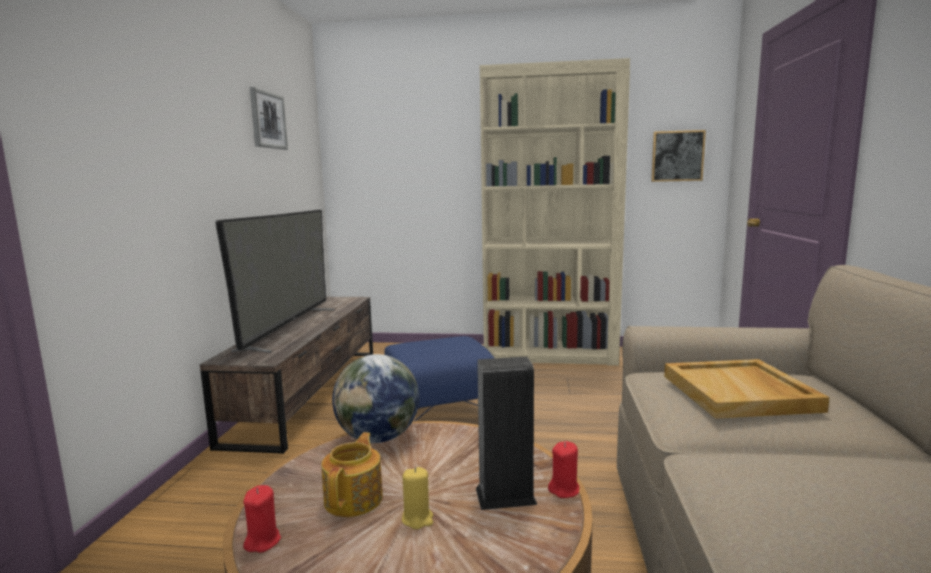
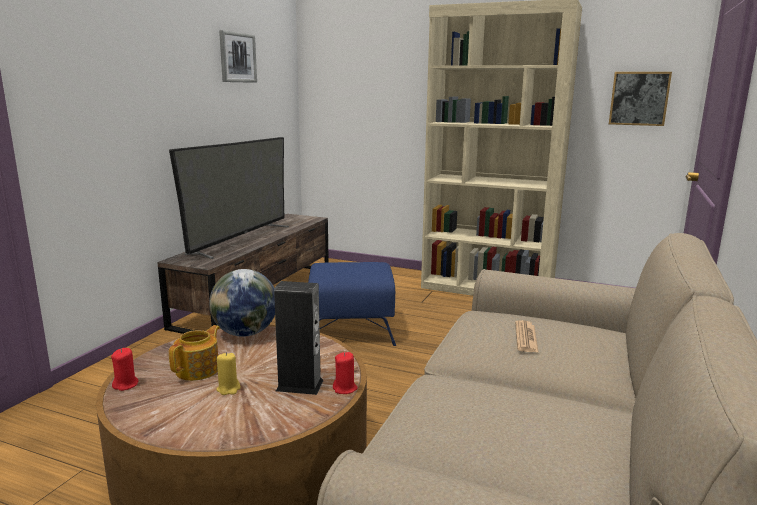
camera: 15 degrees right, 5 degrees up
beige tray [664,359,830,419] -> newspaper [515,320,539,353]

